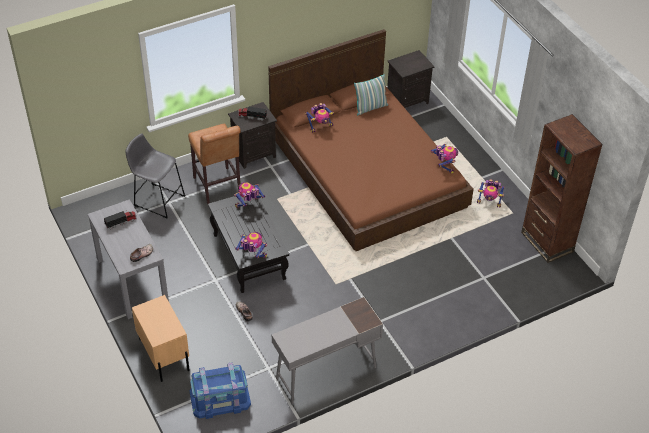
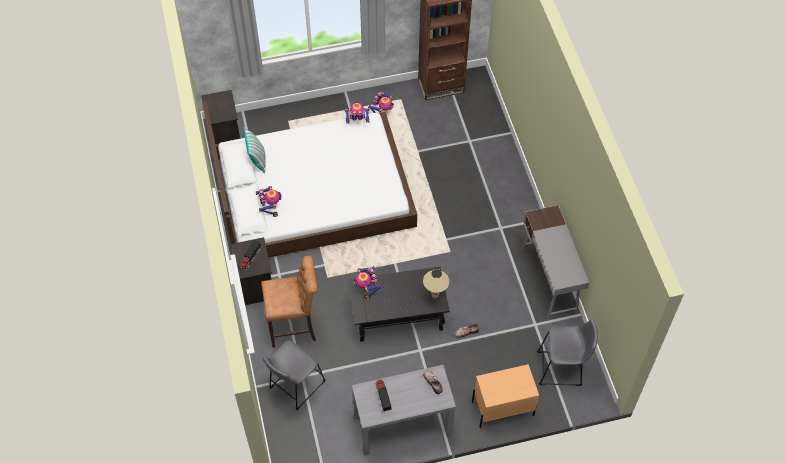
camera: 75 degrees left, 10 degrees up
blue storage box [190,362,251,419] -> grey stool [537,319,598,386]
toy robot [235,232,267,258] -> beige table lamp [423,269,449,299]
brown bed [268,29,474,251] -> white bed [202,101,417,258]

